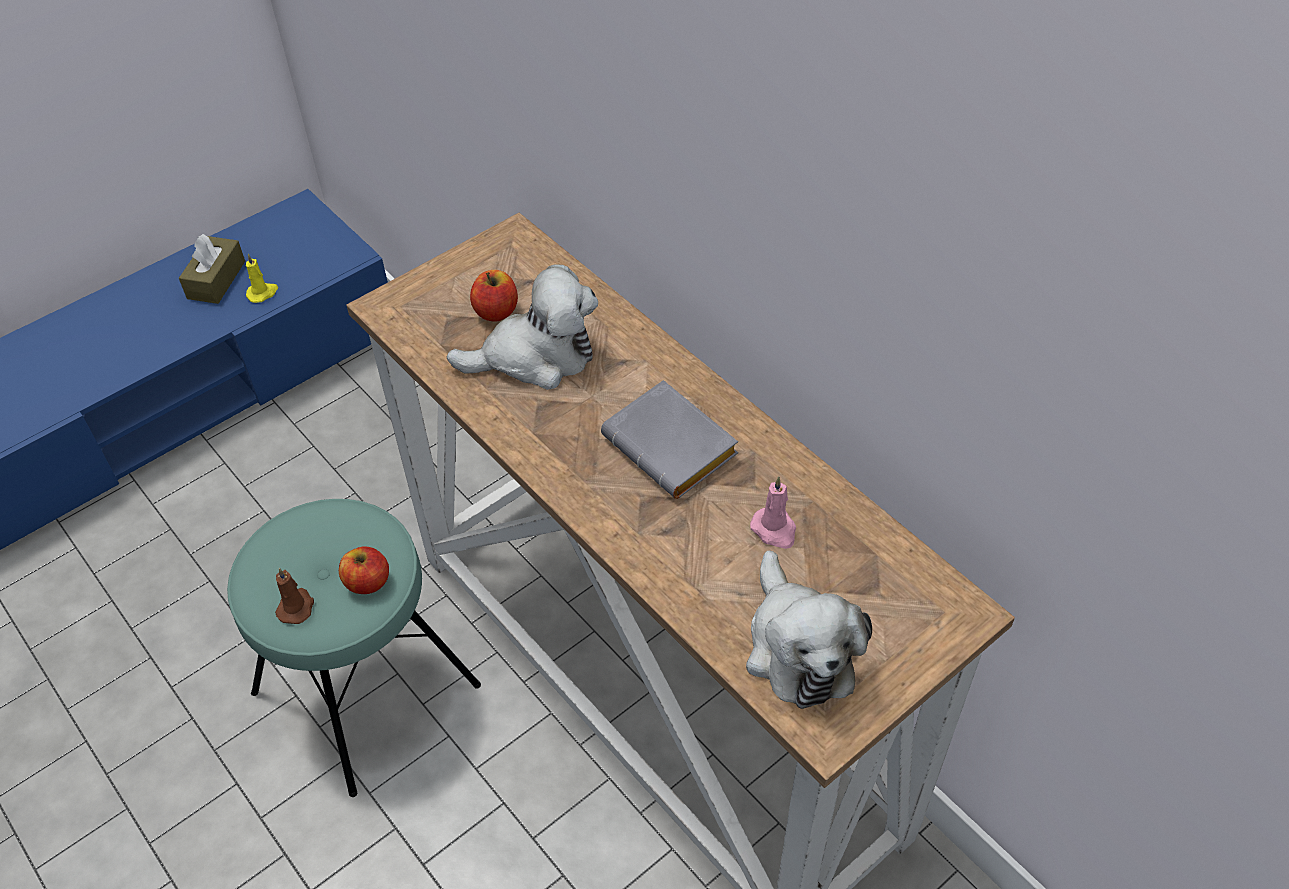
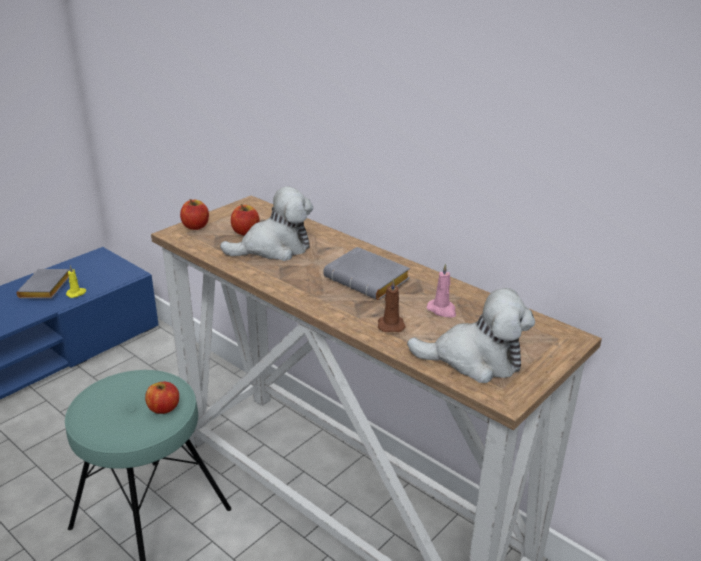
camera: 10 degrees left, 20 degrees down
brown tissue box [179,234,245,304] -> grey book [17,269,69,299]
brown candle [275,568,314,624] -> brown candle moved to [378,278,406,332]
plush toy [746,551,872,709] -> plush toy turned 60 degrees counterclockwise [407,288,535,383]
none -> apple [180,199,209,230]

